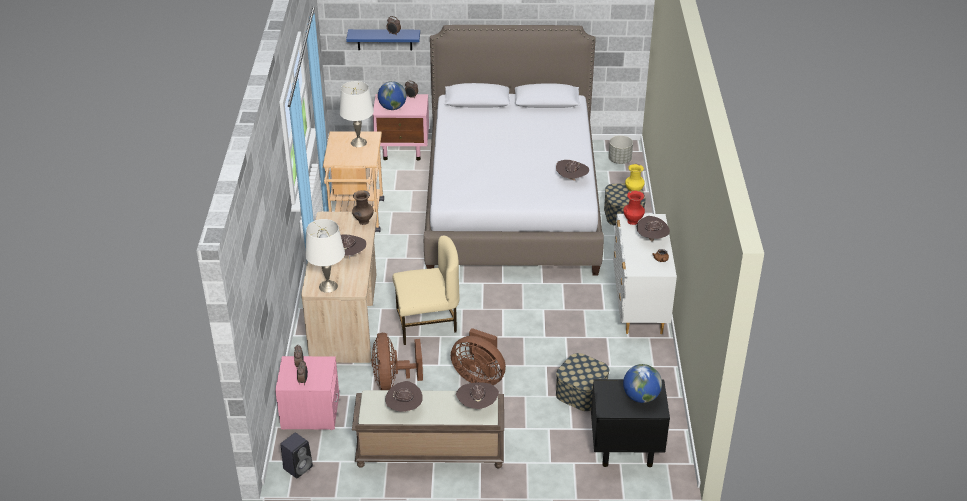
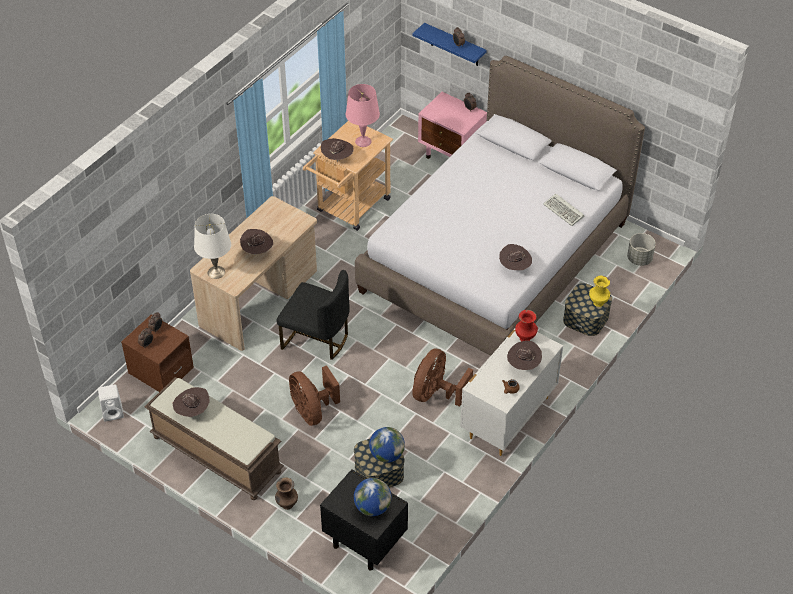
camera: 35 degrees right, 10 degrees up
pink nightstand [275,356,340,430] -> brown nightstand [121,314,194,392]
black speaker [280,433,313,478] -> white speaker [98,384,124,421]
white table lamp [339,81,374,147] -> pink table lamp [346,84,380,147]
brown vase [352,190,374,225] -> brown vase moved to [275,478,298,510]
brown fan [371,333,423,390] -> brown fan moved to [412,349,473,407]
globe [378,81,406,110] -> globe moved to [369,427,405,463]
beige chair [393,236,460,345] -> black chair [276,270,350,360]
brown hat [456,382,499,409] -> brown hat moved to [321,138,354,162]
none -> keyboard [543,193,584,226]

